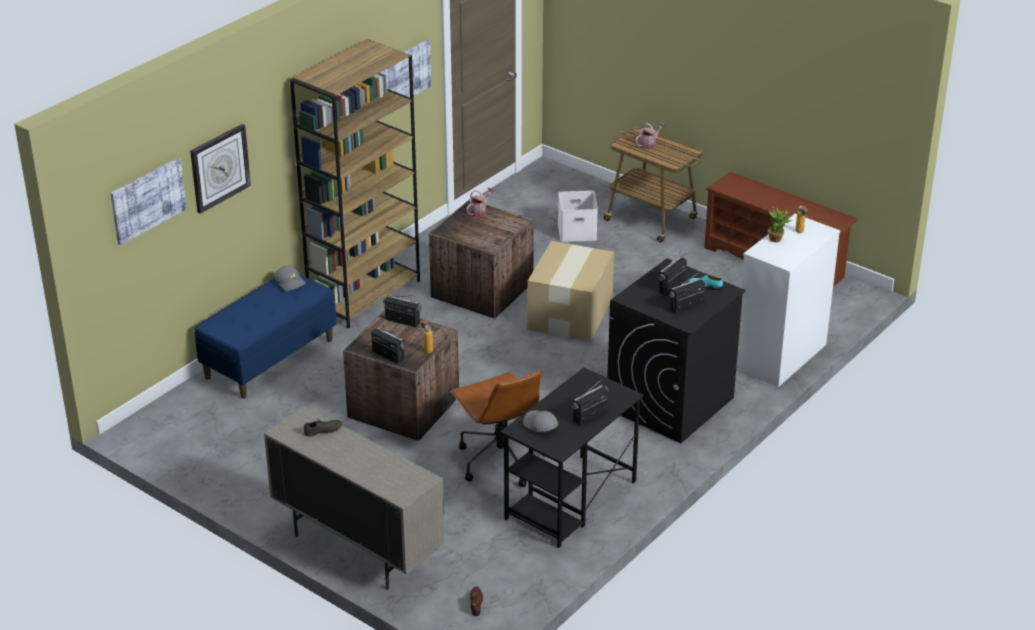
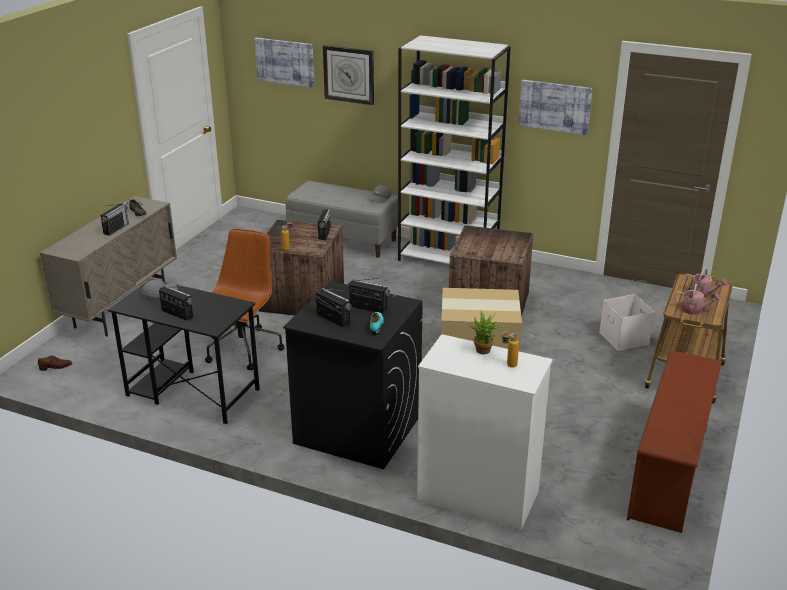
camera: 75 degrees right, 5 degrees down
blue bench [195,274,337,399] -> grey bench [285,181,398,258]
brown bookcase [290,39,420,328] -> white bookcase [398,35,511,264]
radio [371,327,406,364] -> radio moved to [100,203,129,236]
brown office chair [450,370,543,487] -> brown office chair turned 150 degrees clockwise [205,229,285,370]
watering can [466,187,494,218] -> watering can moved to [674,284,721,315]

